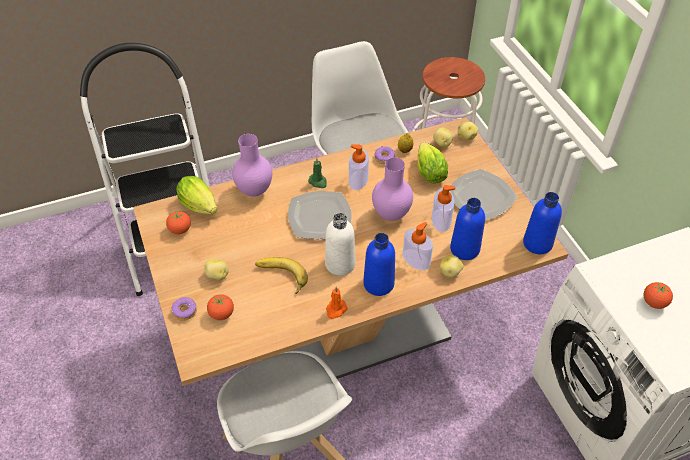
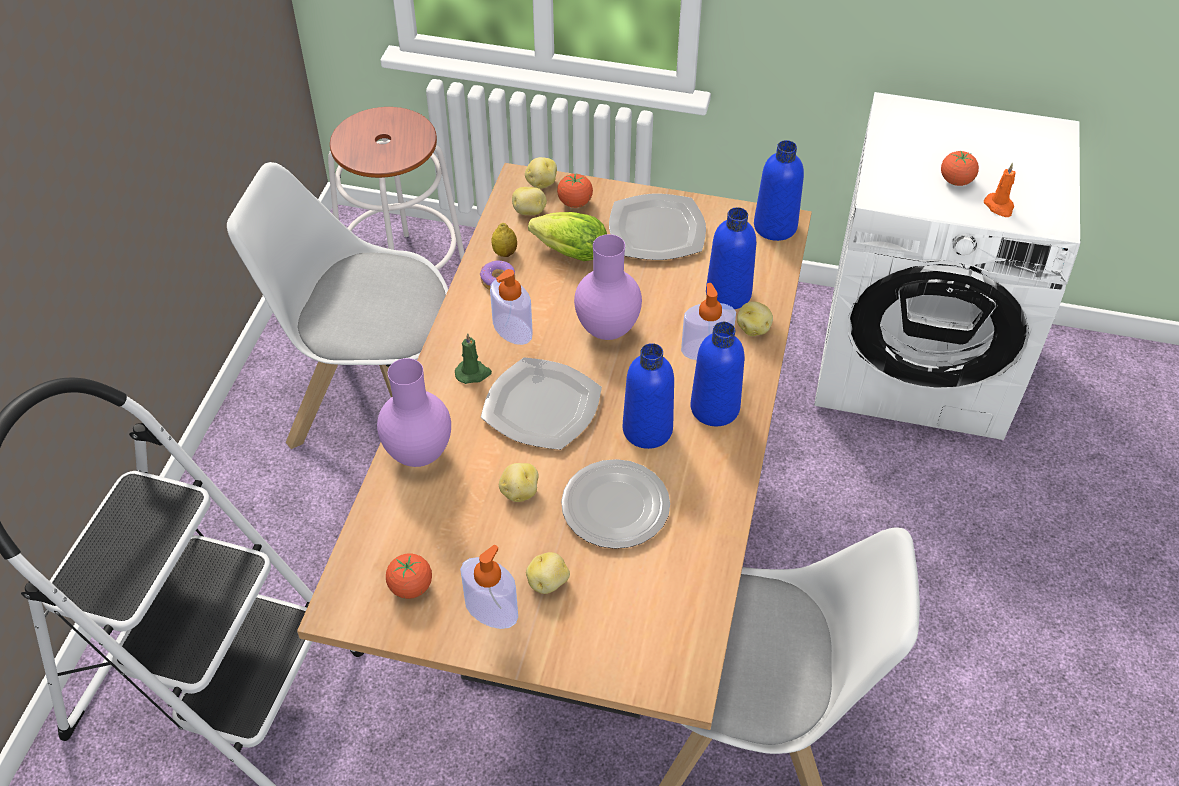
camera: 55 degrees left, 0 degrees up
donut [172,297,197,321] -> none
lettuce [176,176,217,214] -> none
tomato [207,294,234,320] -> tomato moved to [557,173,593,208]
banana [255,257,308,294] -> plate [561,459,670,549]
white bottle [325,213,356,276] -> blue bottle [623,343,674,449]
orange candle [326,287,348,319] -> orange candle moved to [984,163,1016,217]
soap dispenser [432,185,455,232] -> soap dispenser moved to [460,545,518,629]
none -> potato [499,463,539,502]

